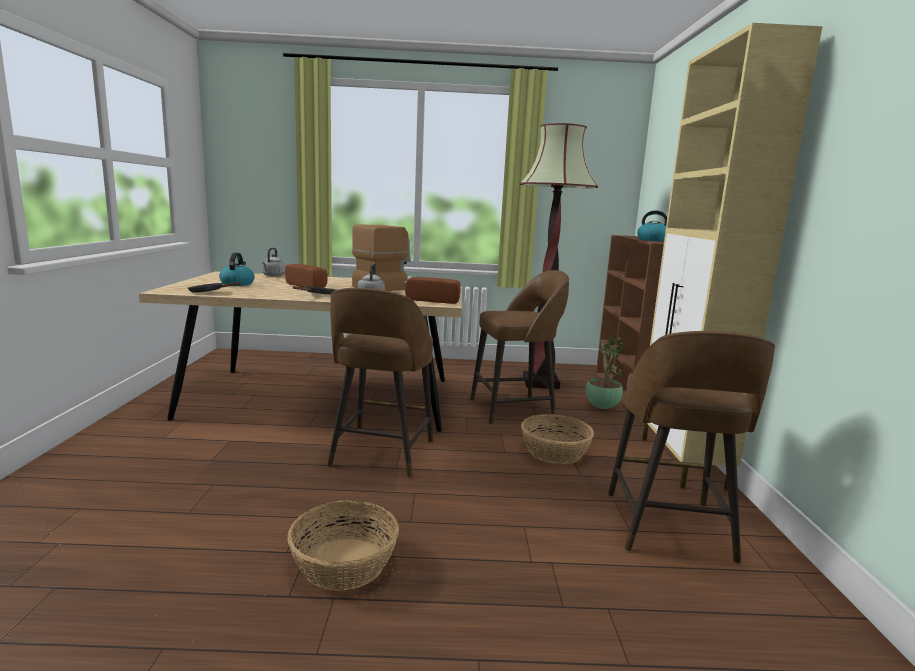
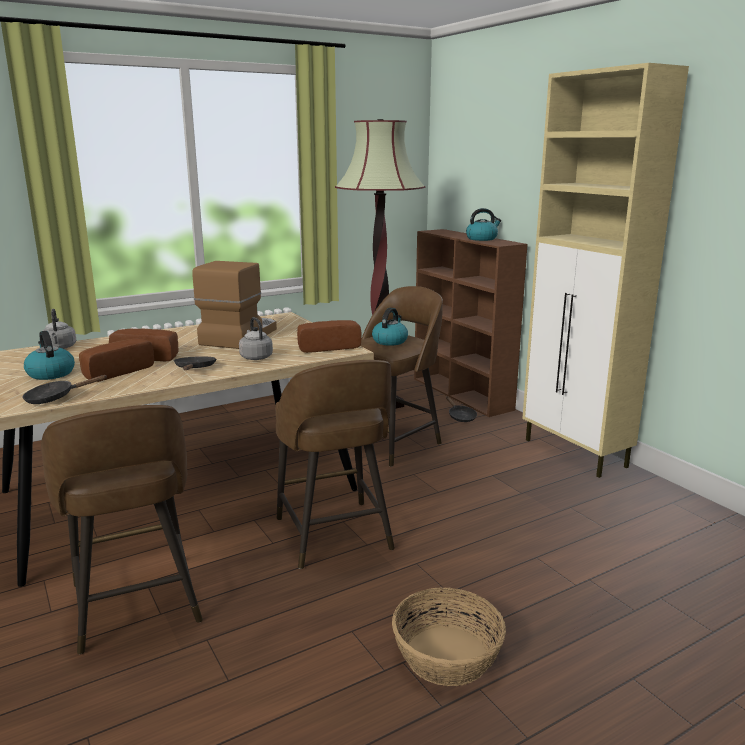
camera: 30 degrees left, 5 degrees up
basket [521,414,594,464] -> none
potted plant [586,337,624,409] -> black frying pan [446,396,477,422]
brown stool [608,331,775,564] -> brown stool moved to [41,405,203,654]
none -> bread [79,338,154,382]
none -> kettle [372,308,408,346]

